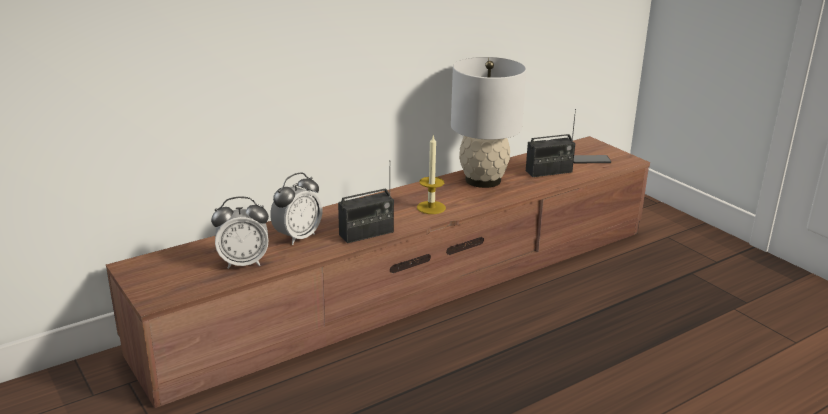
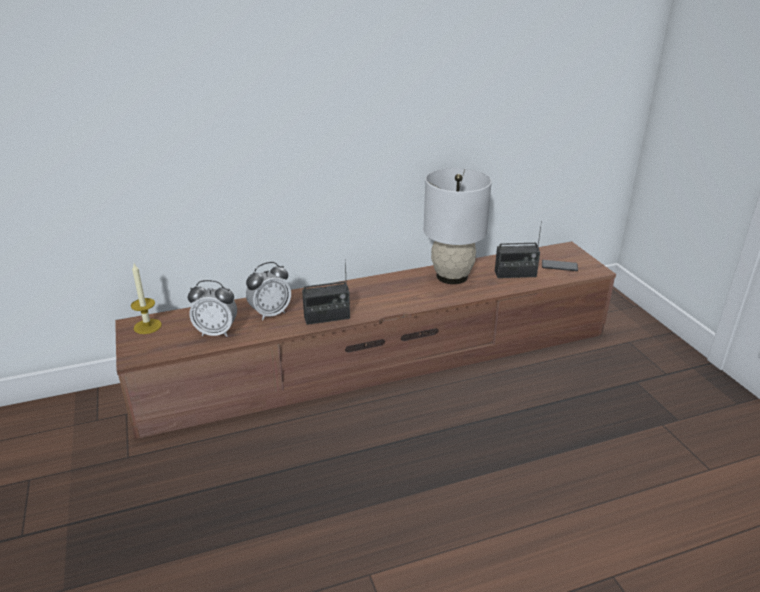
camera: 15 degrees right, 5 degrees up
candle [417,136,446,214] -> candle moved to [131,264,162,334]

